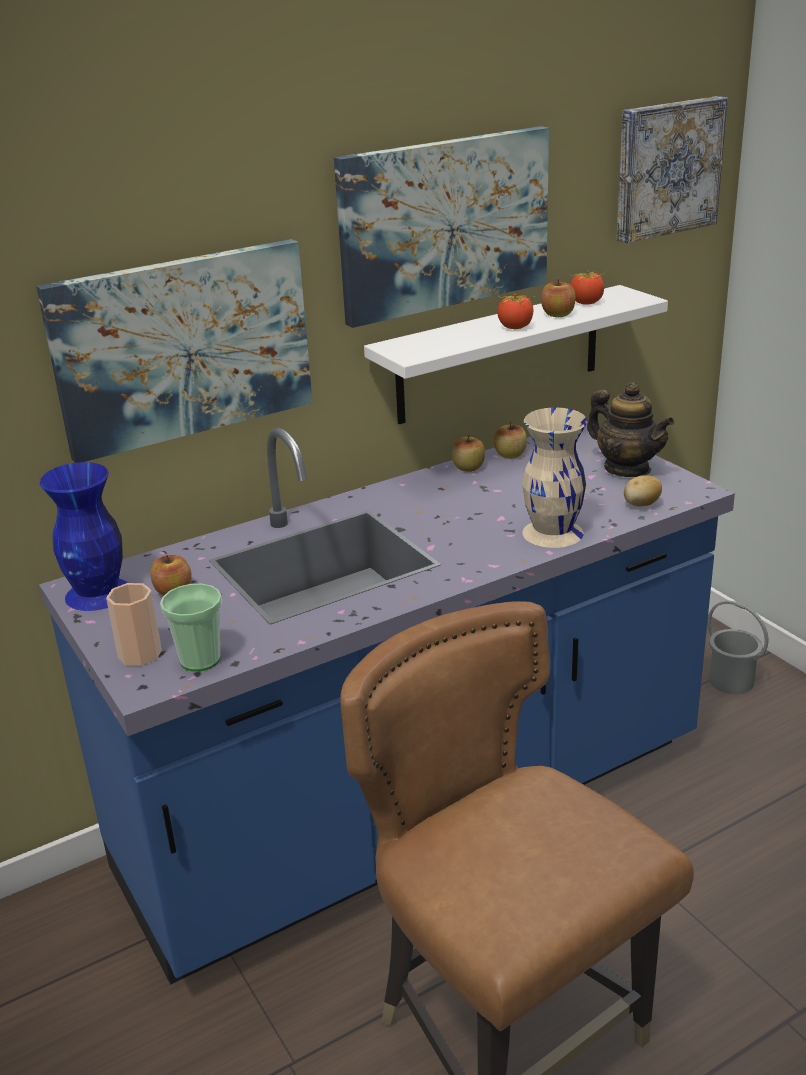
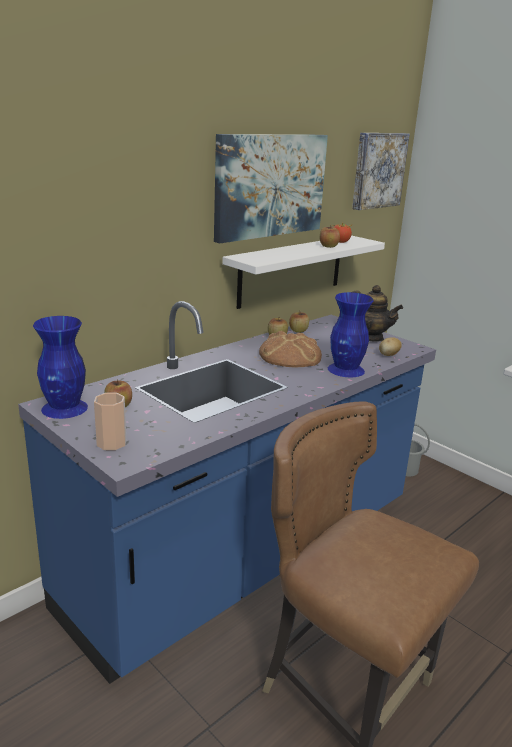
camera: 15 degrees left, 5 degrees down
picture [36,239,313,463] -> none
cup [160,584,222,672] -> none
tomato [497,294,535,329] -> none
beige vase [522,408,587,548] -> blue vase [328,292,374,377]
none -> bread [259,331,322,367]

